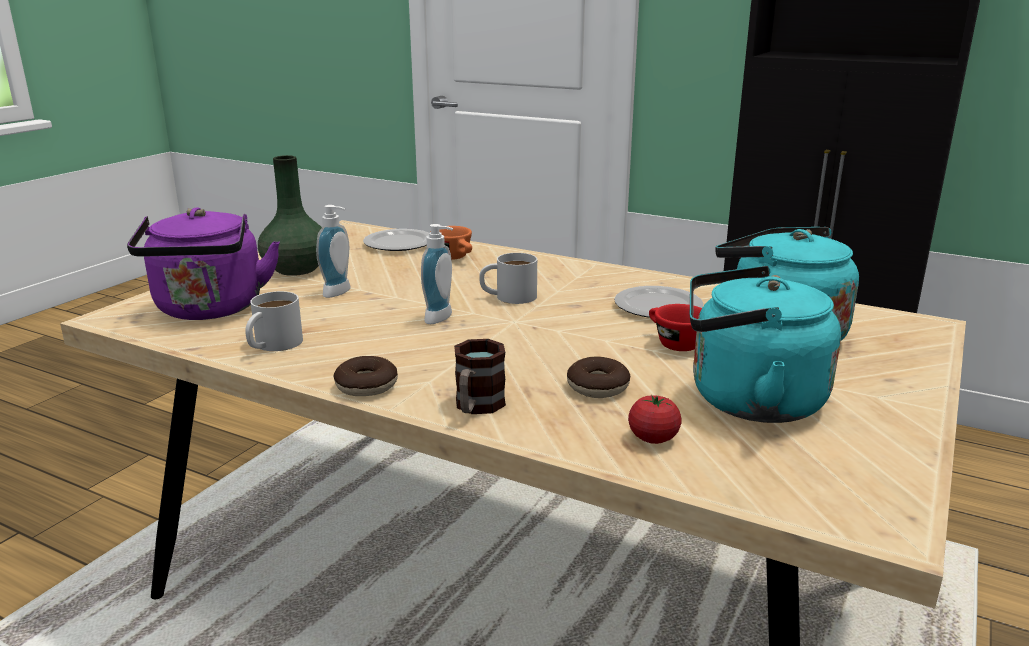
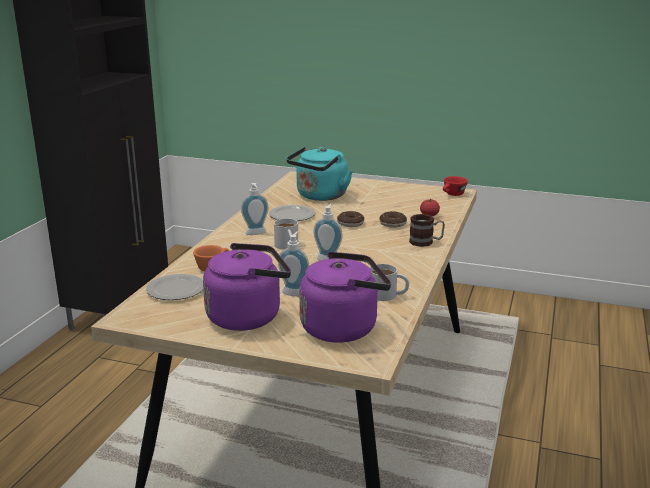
camera: 100 degrees left, 0 degrees up
green vase [258,155,322,276] -> purple kettle [203,243,291,331]
donut [334,356,398,396] -> donut moved to [337,211,364,227]
red cup [649,304,702,351] -> red cup moved to [443,176,468,196]
turquoise kettle [690,266,841,423] -> none
none -> soap dispenser [241,183,268,235]

